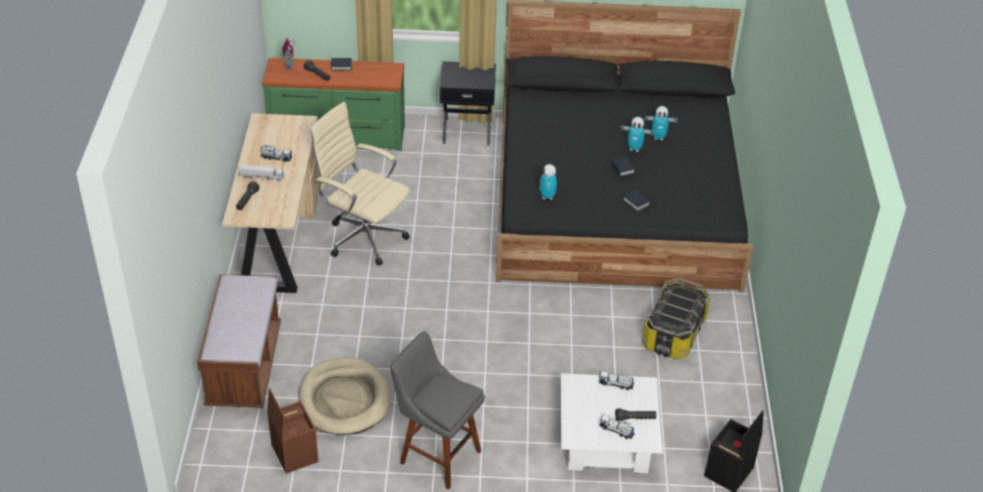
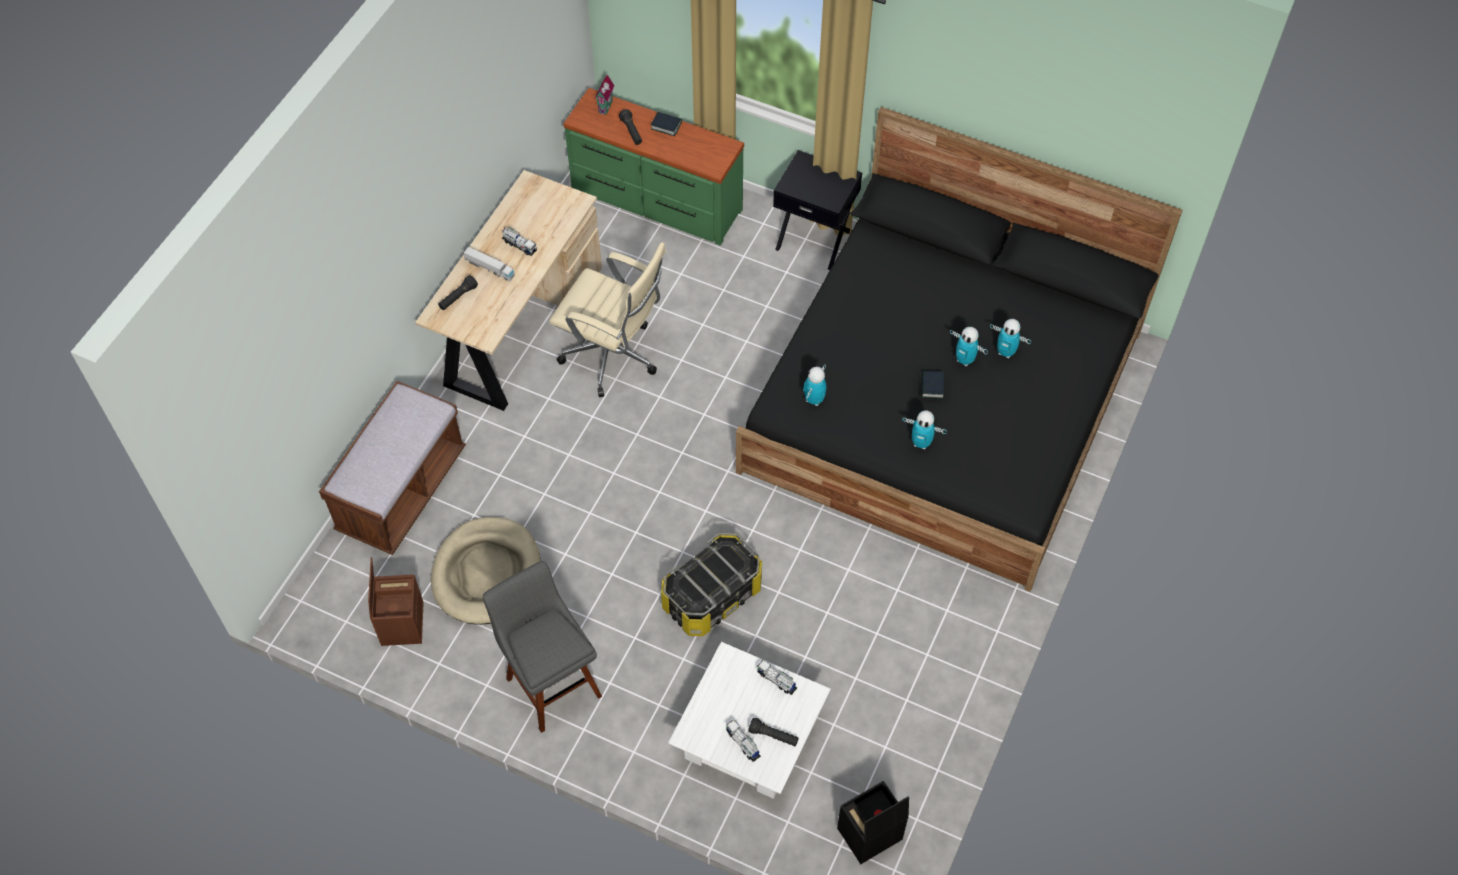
camera: 25 degrees right, 15 degrees up
beige office chair [310,102,410,266] -> beige office chair turned 150 degrees clockwise [549,242,666,397]
book [623,190,650,212] -> toy robot [903,410,947,449]
storage box [642,278,710,359] -> storage box moved to [661,533,762,636]

